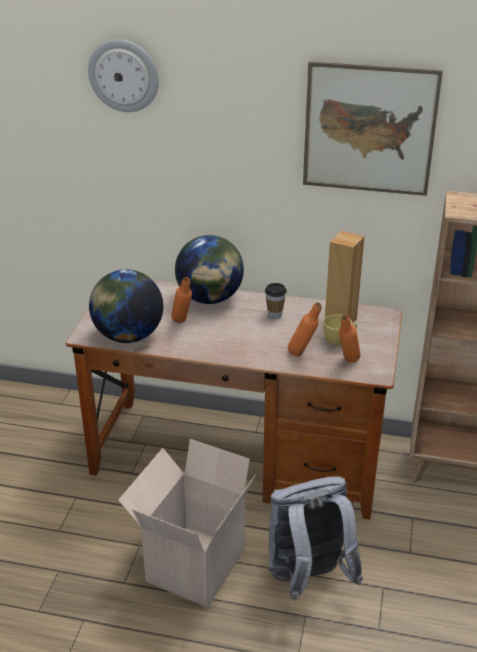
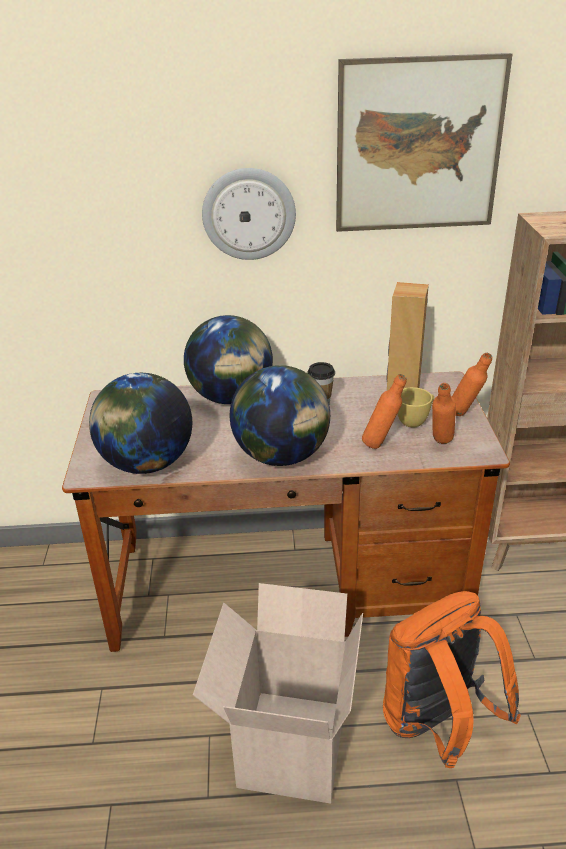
camera: 15 degrees left, 0 degrees up
wall clock [88,39,159,112] -> wall clock moved to [202,168,296,260]
orange bottle [171,277,192,323] -> orange bottle moved to [452,353,492,416]
grey backpack [268,476,363,601] -> orange backpack [383,591,521,768]
none -> globe [230,365,330,466]

